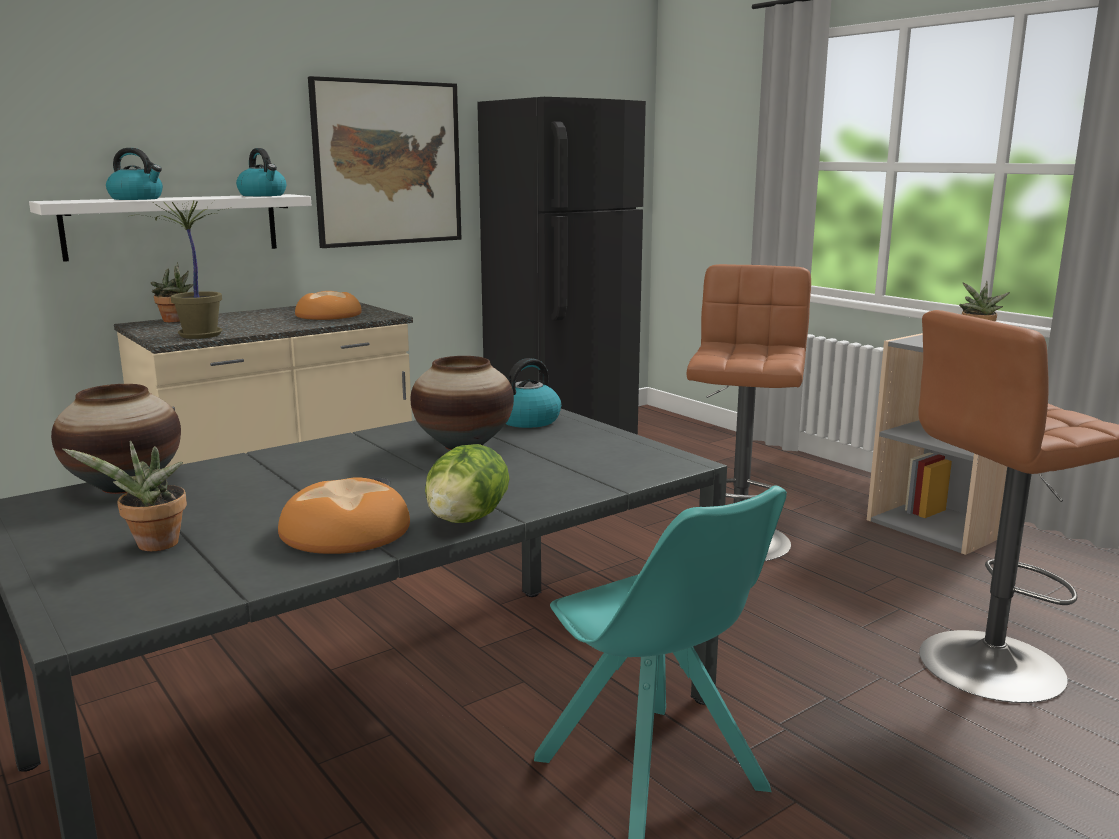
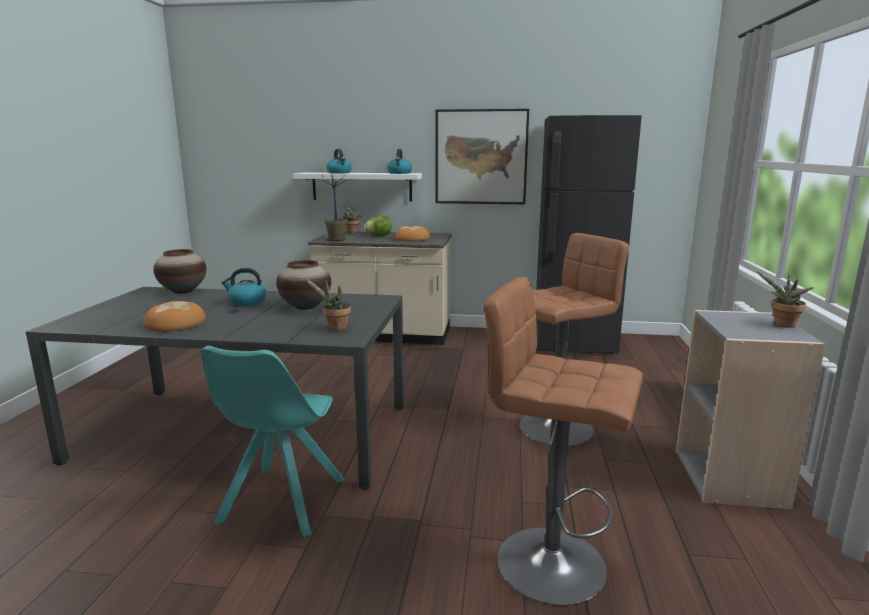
camera: 45 degrees right, 0 degrees up
potted plant [62,441,187,551] -> potted plant moved to [304,278,351,331]
lettuce [425,444,510,523] -> lettuce moved to [364,216,392,236]
kettle [506,358,561,428] -> kettle moved to [222,268,266,306]

